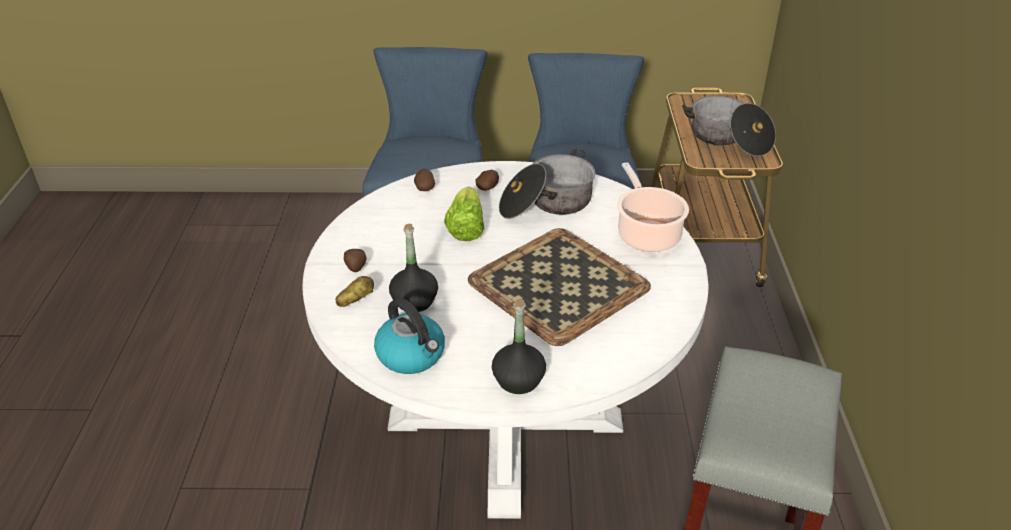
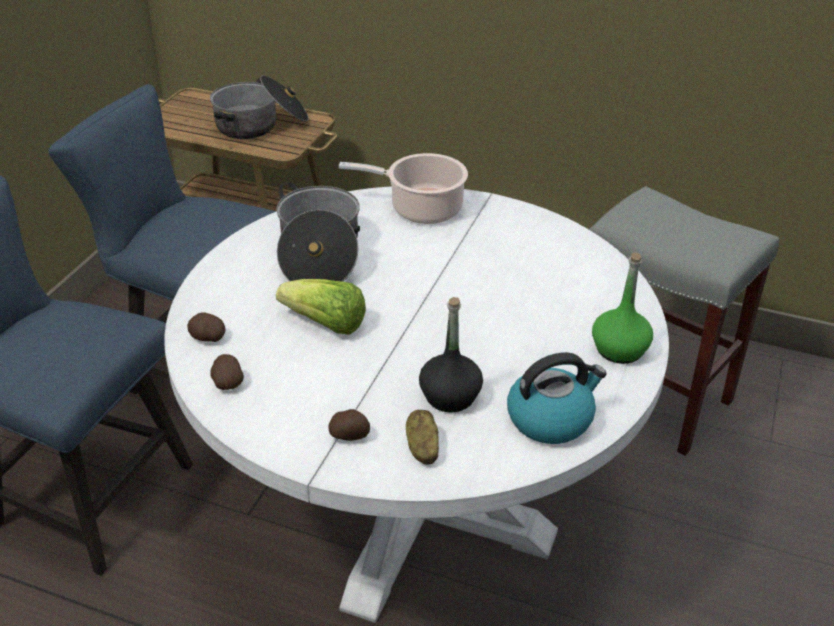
camera: 70 degrees left, 0 degrees up
tray [468,228,651,346] -> none
potato [475,170,499,191] -> potato moved to [211,354,244,390]
black bottle [492,299,546,394] -> green bottle [592,253,653,364]

